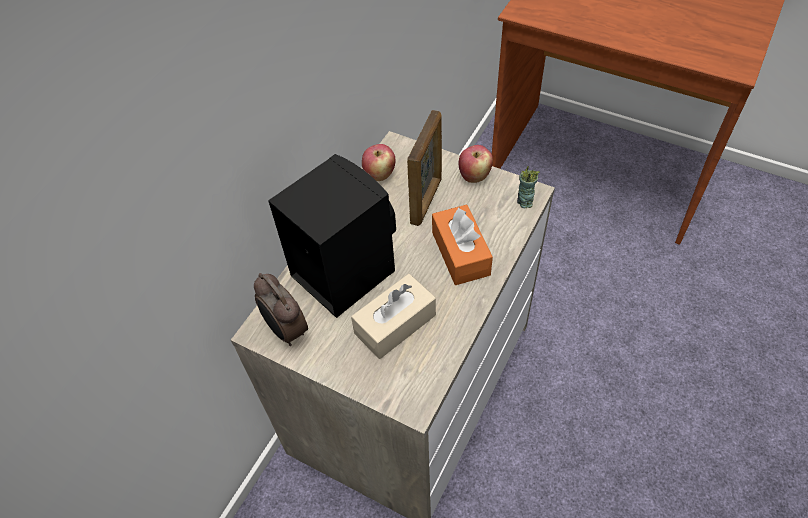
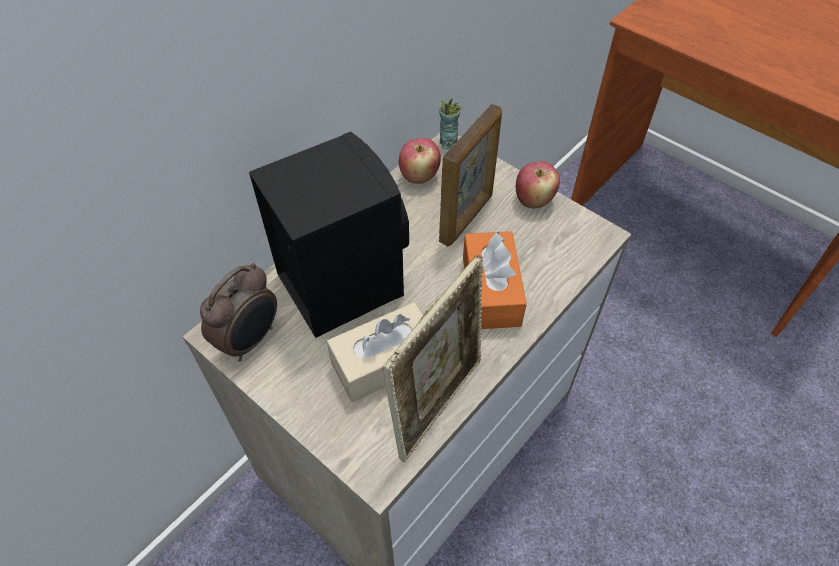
camera: 10 degrees right, 0 degrees up
alarm clock [254,273,308,346] -> alarm clock turned 120 degrees counterclockwise [200,263,277,361]
cup [517,166,540,208] -> cup moved to [439,99,463,150]
none -> picture frame [382,255,483,462]

